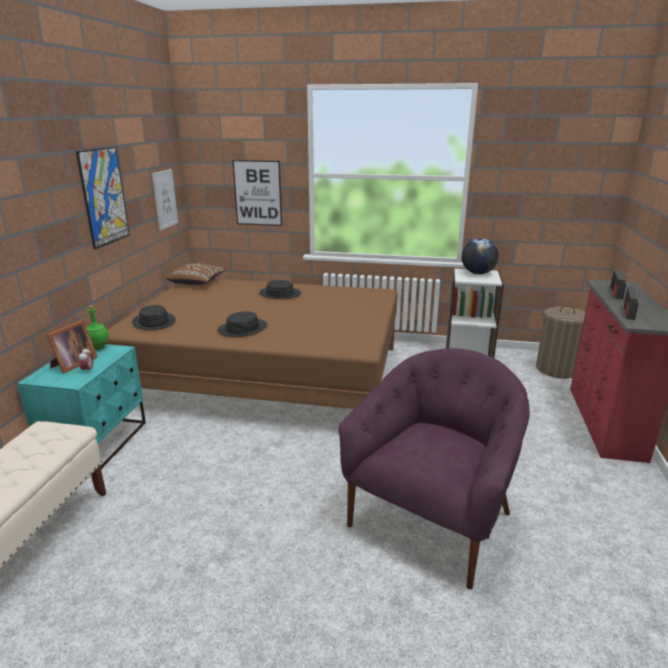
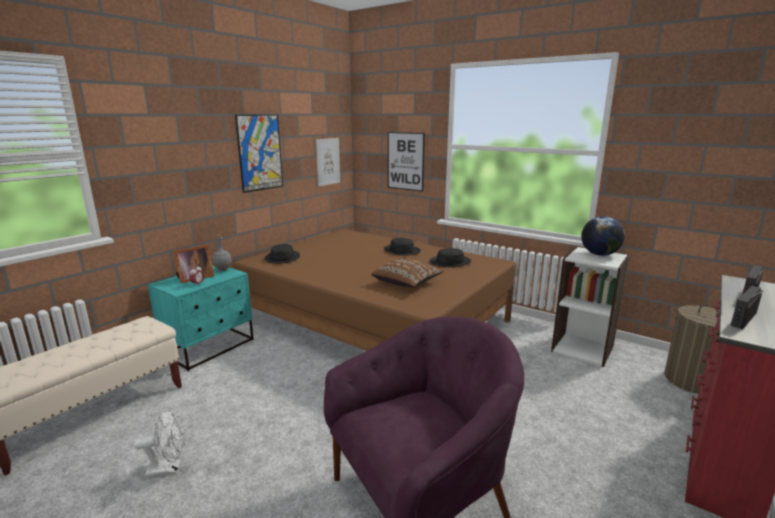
camera: 25 degrees right, 5 degrees down
green bottle [87,306,109,350] -> grey bottle [212,235,232,271]
brown pillow [166,263,226,285] -> brown pillow moved to [371,259,444,287]
black hat [217,311,267,337] -> black hat moved to [429,248,471,267]
none -> white fan [134,410,186,478]

